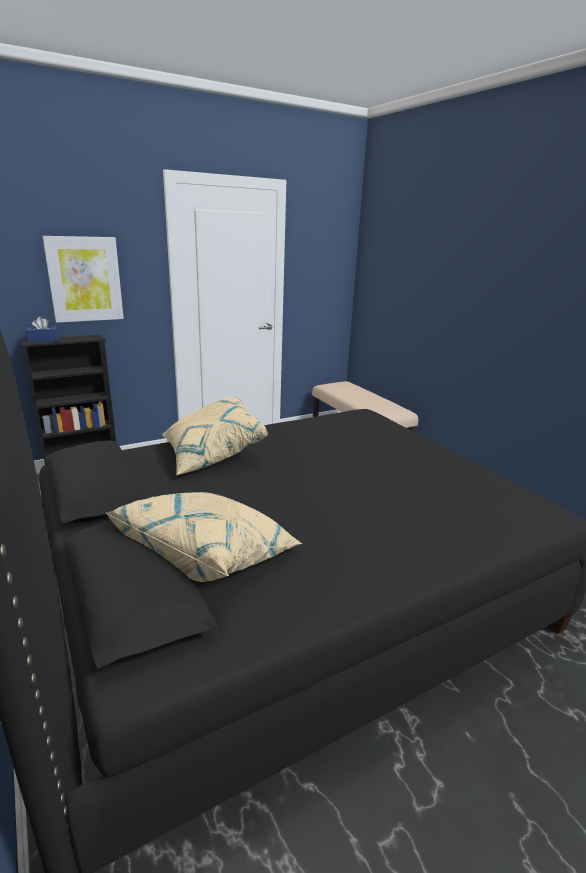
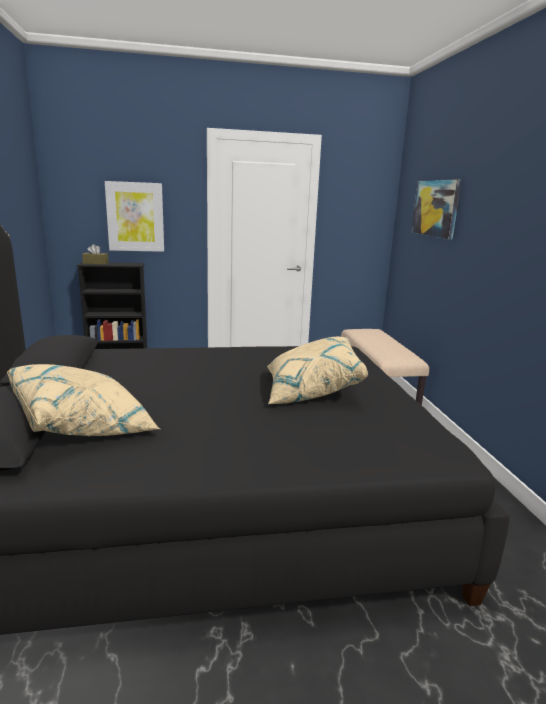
camera: 20 degrees right, 5 degrees down
blue tissue box [26,317,59,342] -> brown tissue box [82,244,109,265]
beige pillow [162,397,268,476] -> beige pillow moved to [267,337,368,404]
none -> picture [411,179,462,240]

